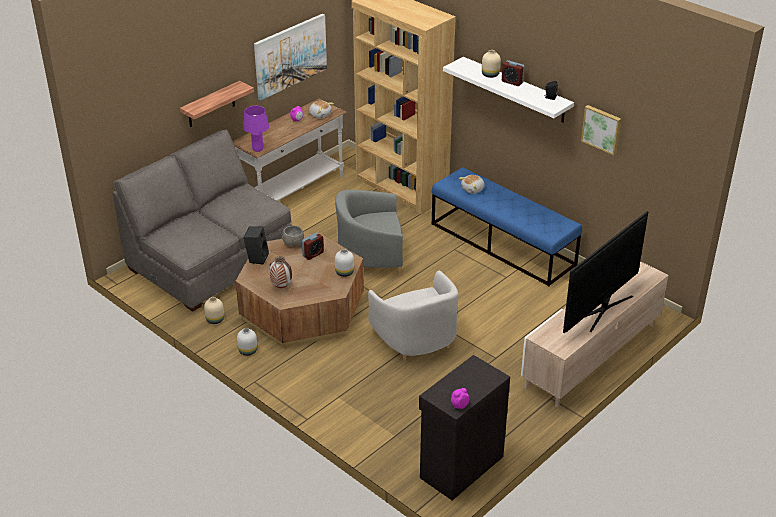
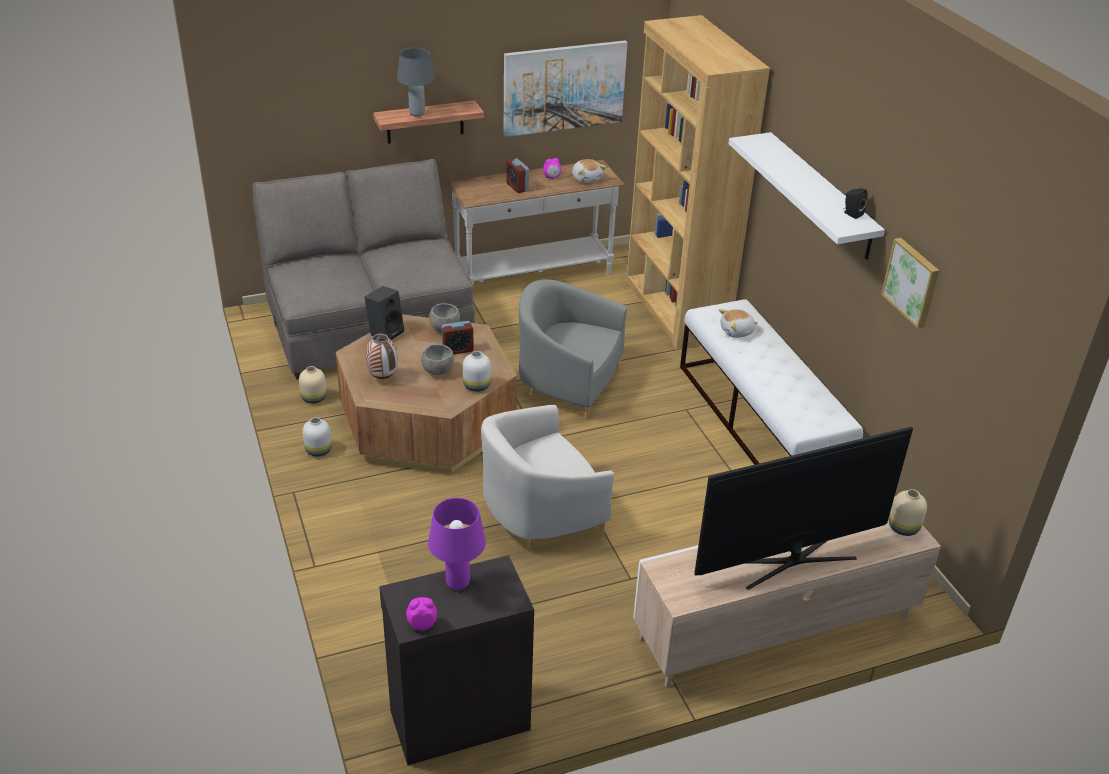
camera: 25 degrees right, 0 degrees up
purple table lamp [243,106,269,152] -> purple table lamp moved to [428,498,486,590]
white armchair [368,270,459,362] -> white armchair turned 60 degrees clockwise [481,405,614,549]
blue bench [432,167,582,286] -> white bench [680,299,863,465]
beige vase [482,50,501,78] -> beige vase moved to [889,489,927,536]
alarm clock [502,60,525,86] -> alarm clock moved to [506,159,529,193]
none -> grey table lamp [397,48,435,117]
none -> grey bowl [421,344,454,375]

